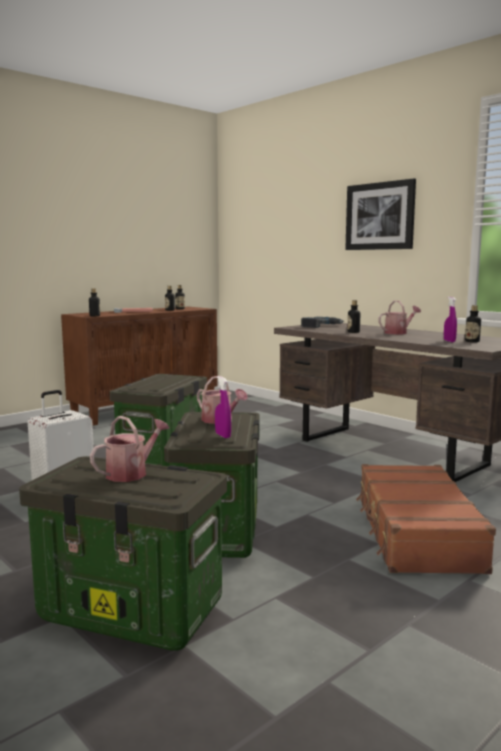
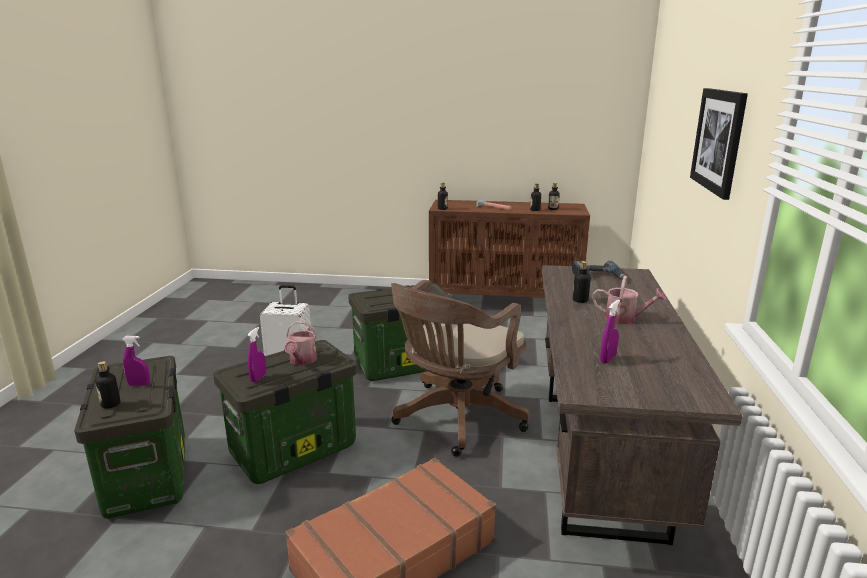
camera: 50 degrees right, 10 degrees up
watering can [90,416,169,482] -> purple spray bottle [122,336,150,386]
bottle [465,305,481,342] -> bottle moved to [95,361,121,409]
none -> brown office chair [391,280,529,457]

